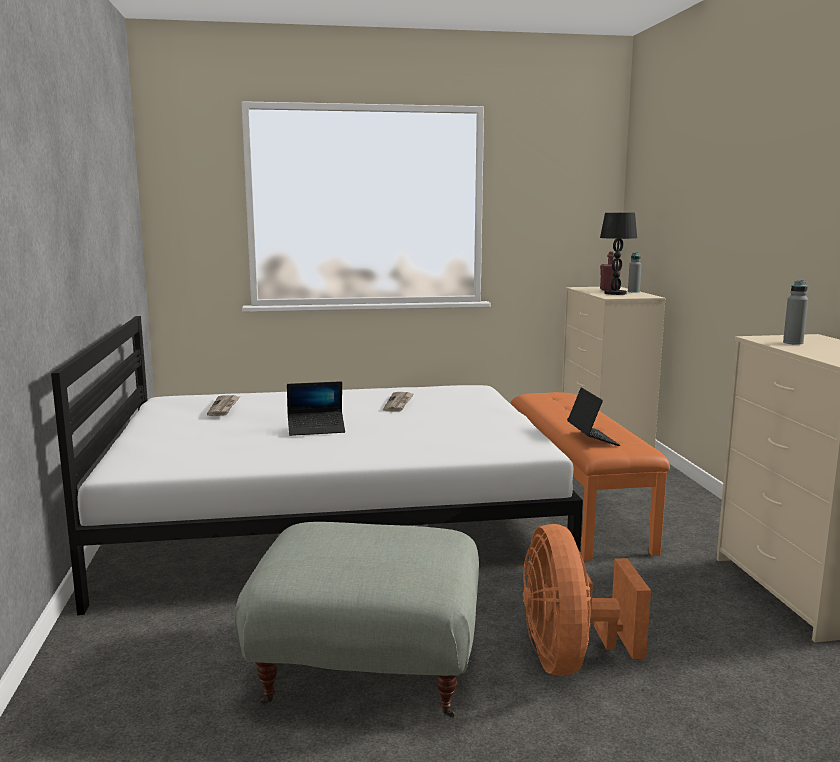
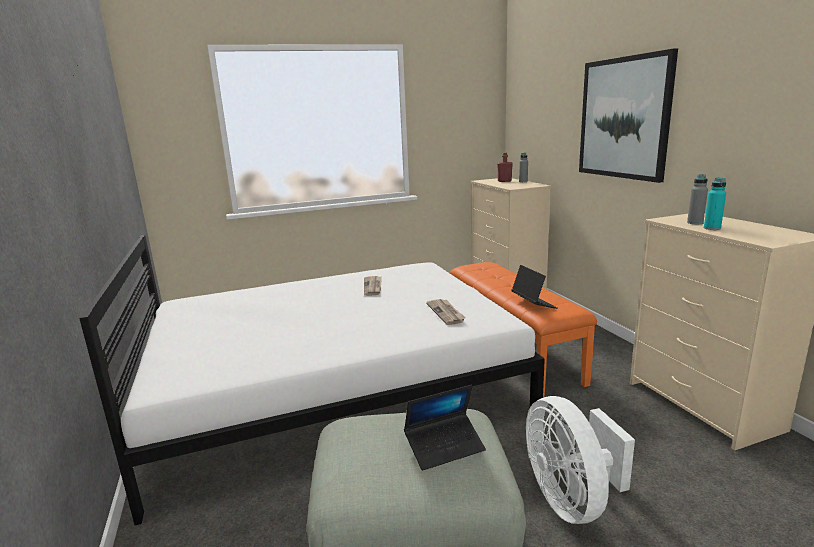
camera: 10 degrees left, 5 degrees up
newspaper [207,395,240,416] -> newspaper moved to [426,299,466,325]
laptop [287,381,345,436] -> laptop moved to [404,384,486,470]
orange fan [523,524,651,676] -> white fan [526,396,635,524]
black table lamp [600,213,637,295] -> none
none -> picture [579,49,678,183]
none -> turquoise bottle [704,178,726,230]

